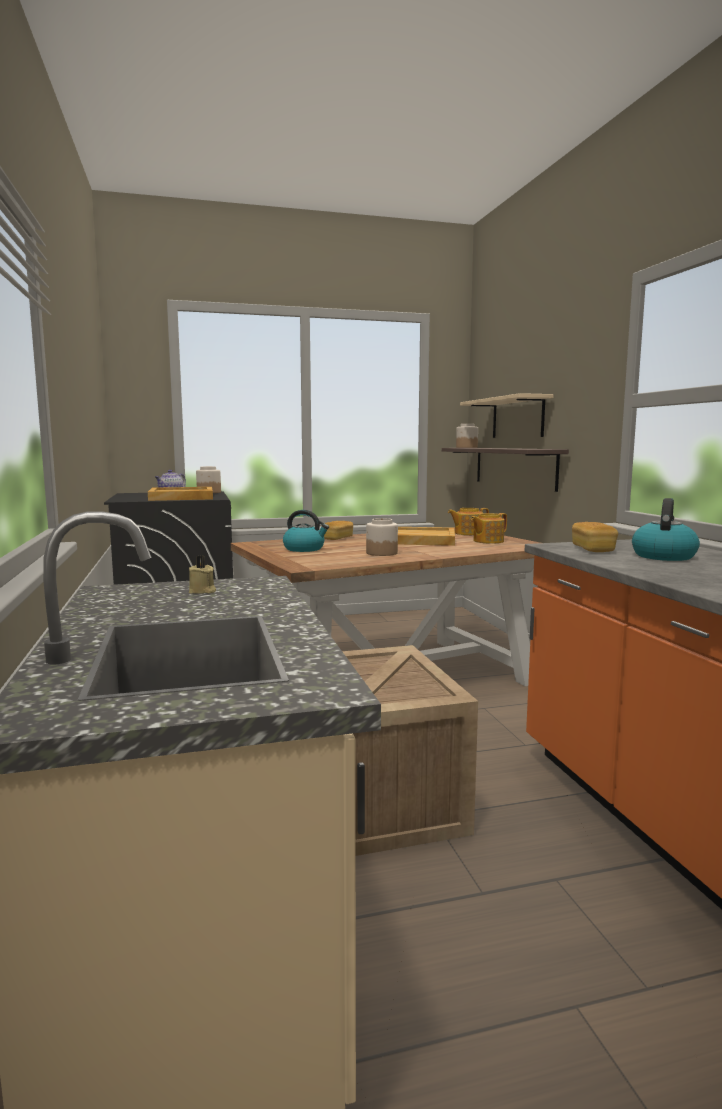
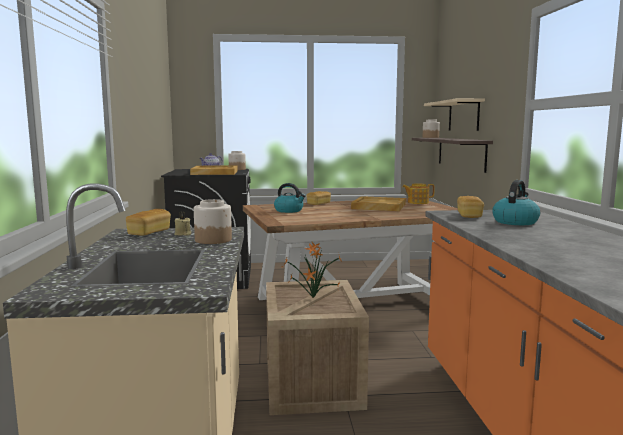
camera: 10 degrees right, 0 degrees up
jar [366,518,398,556] -> jar moved to [194,199,232,244]
teapot [471,513,507,544] -> none
none -> bread [126,209,171,236]
none -> potted plant [282,242,343,298]

